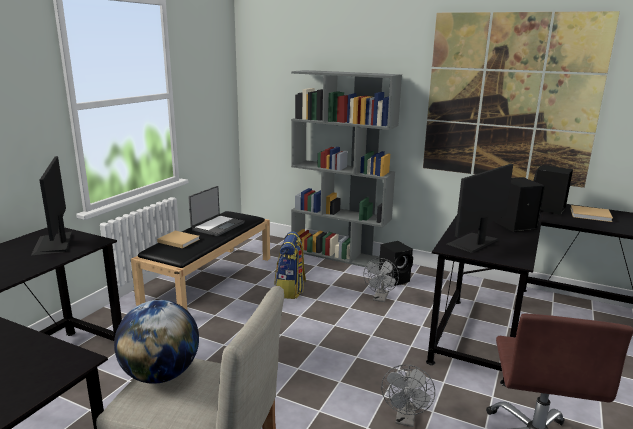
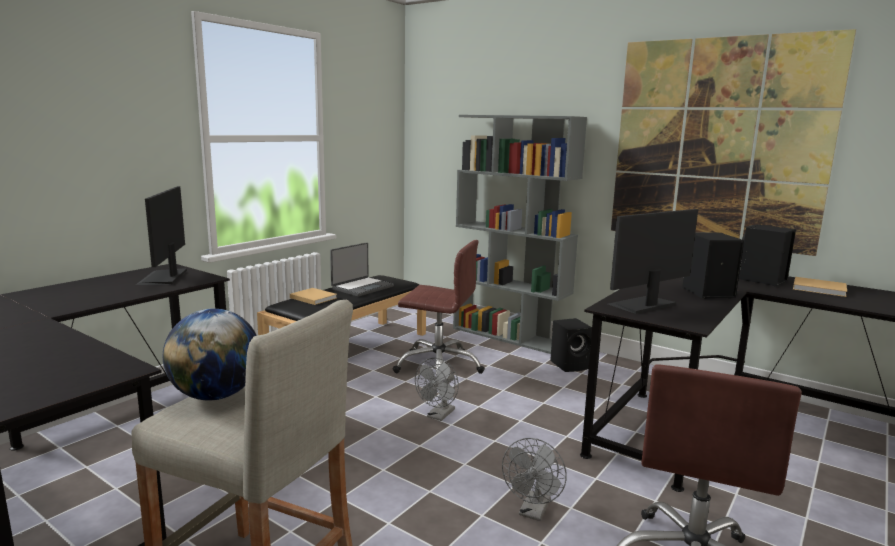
camera: 10 degrees right, 5 degrees down
backpack [275,231,306,299] -> brown office chair [392,240,485,374]
grey fan [363,258,399,302] -> grey fan moved to [415,358,459,421]

